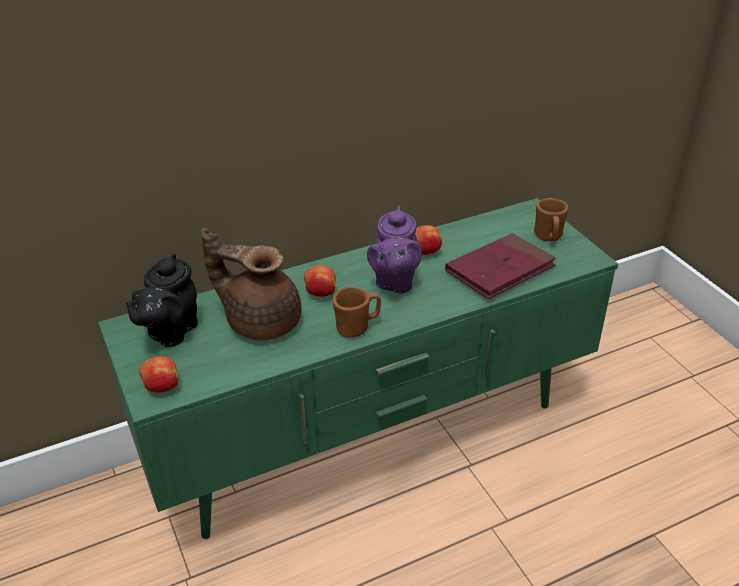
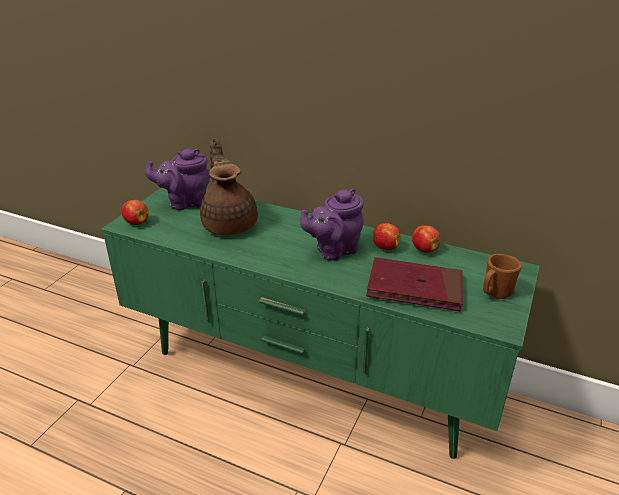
camera: 50 degrees right, 5 degrees down
black teapot [126,254,198,347] -> purple teapot [145,149,210,210]
apple [304,265,336,297] -> apple moved to [412,225,440,253]
brown mug [332,287,381,338] -> none

